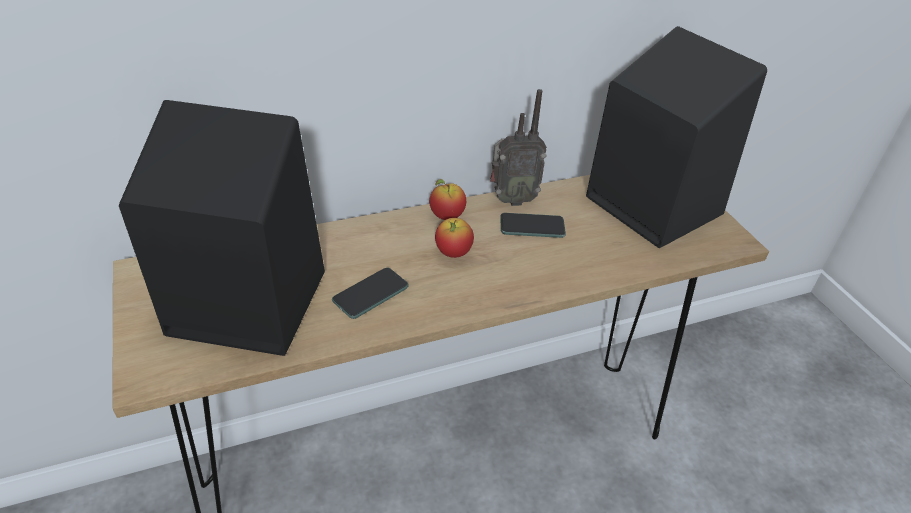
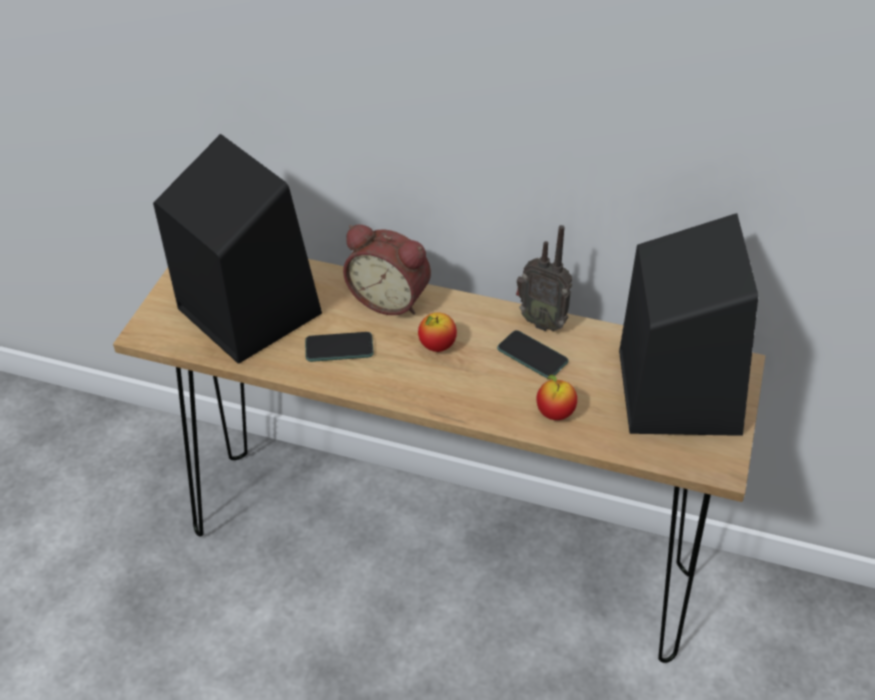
camera: 40 degrees right, 5 degrees up
apple [429,179,466,220] -> apple moved to [536,375,577,420]
none -> alarm clock [343,224,431,315]

